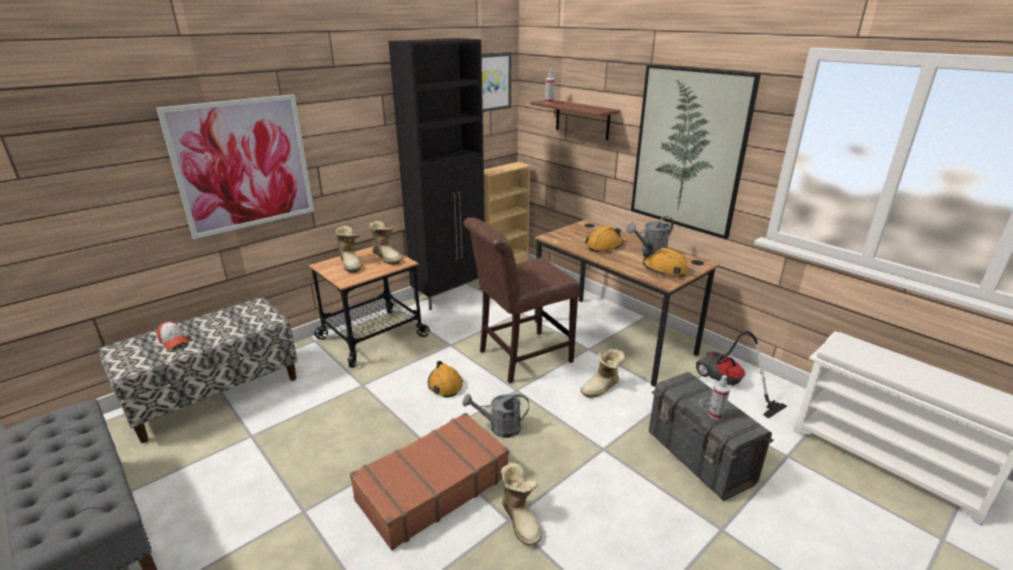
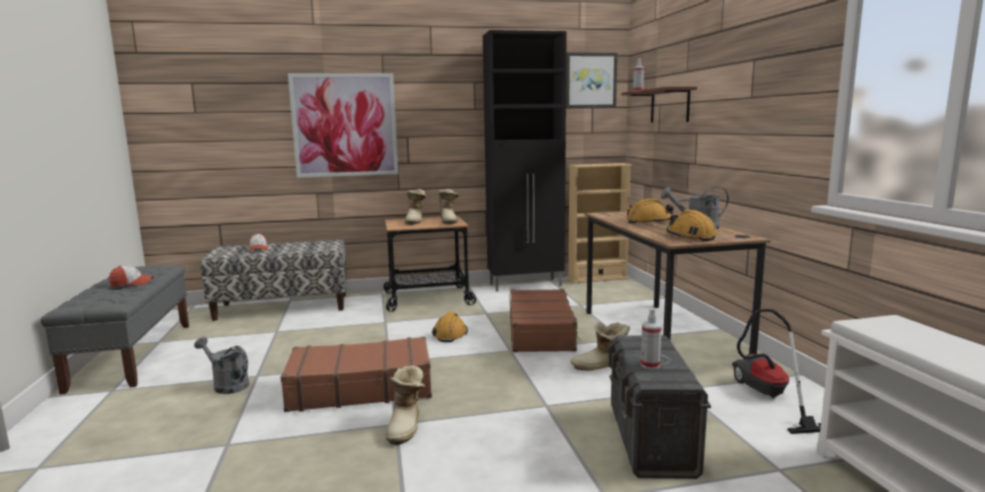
camera: 30 degrees right, 15 degrees down
grey watering can [462,394,529,438] -> grey watering can moved to [194,337,249,394]
brown chair [464,218,580,383] -> brown suitcase [509,289,581,352]
picture [631,65,761,239] -> none
none -> cap [109,265,154,287]

